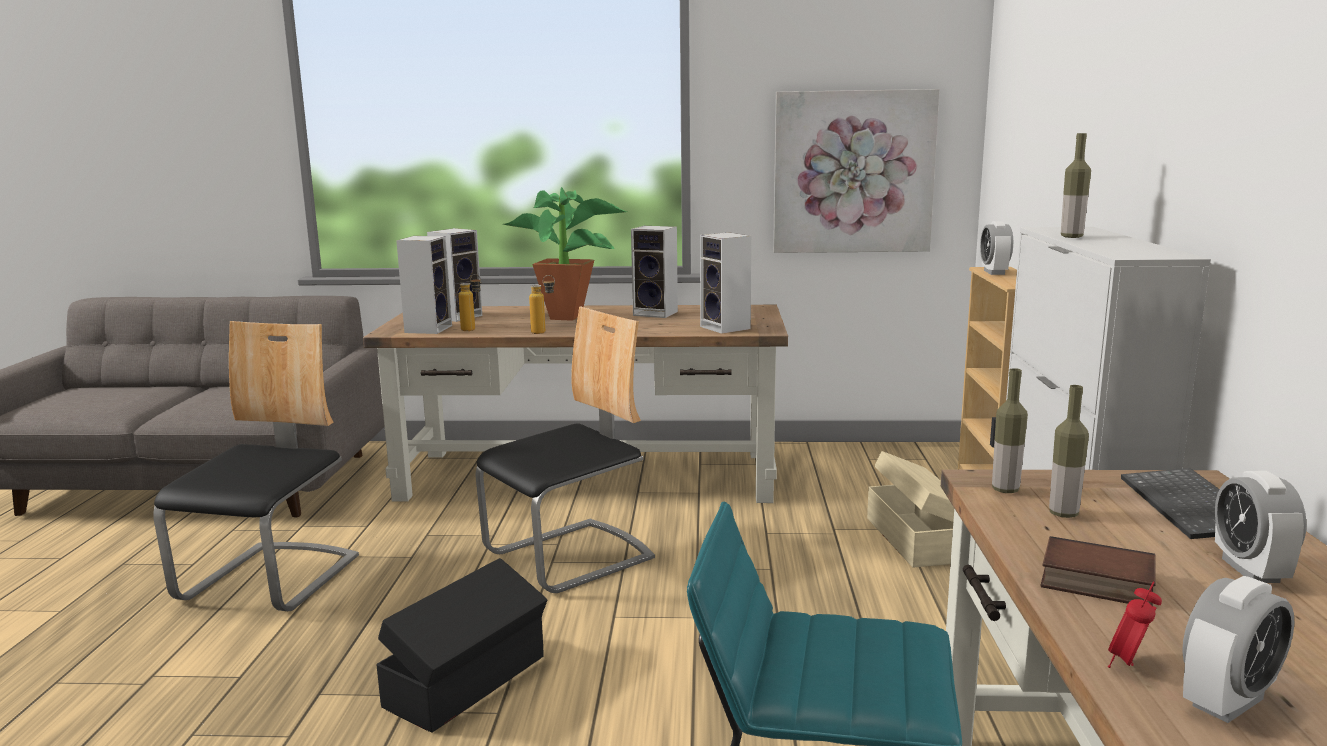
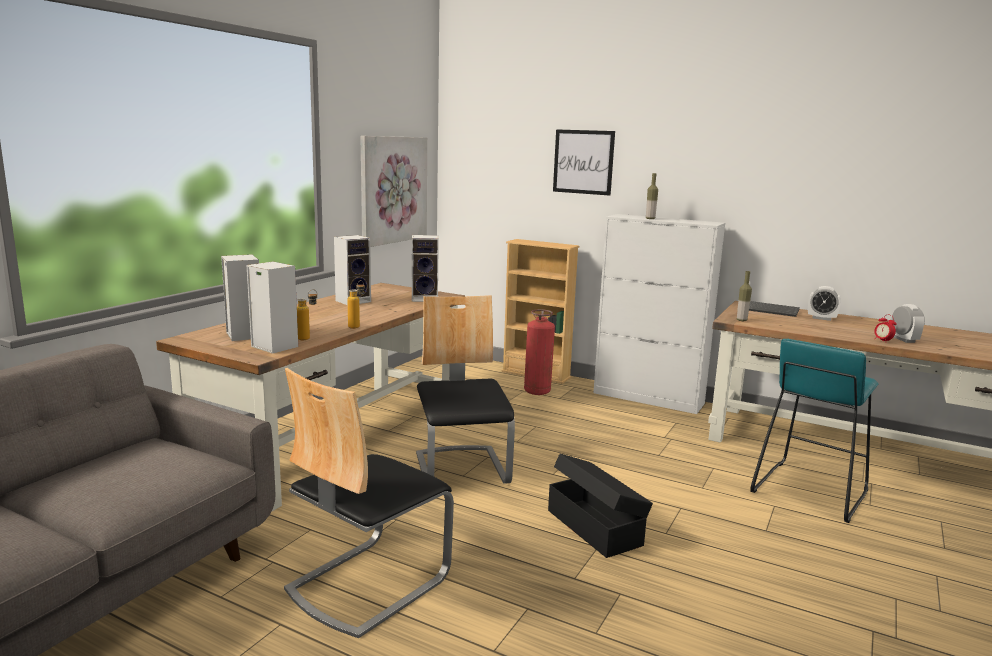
camera: 65 degrees left, 0 degrees up
chair [153,321,359,611] -> chair turned 90 degrees counterclockwise [284,368,454,638]
potted plant [503,187,628,321] -> none
beige storage box [867,451,954,567] -> fire extinguisher [524,309,555,395]
alarm clock [980,221,1013,275] -> none
book [1040,536,1156,606] -> none
bottle [1049,385,1089,518] -> none
none -> picture [553,129,615,196]

